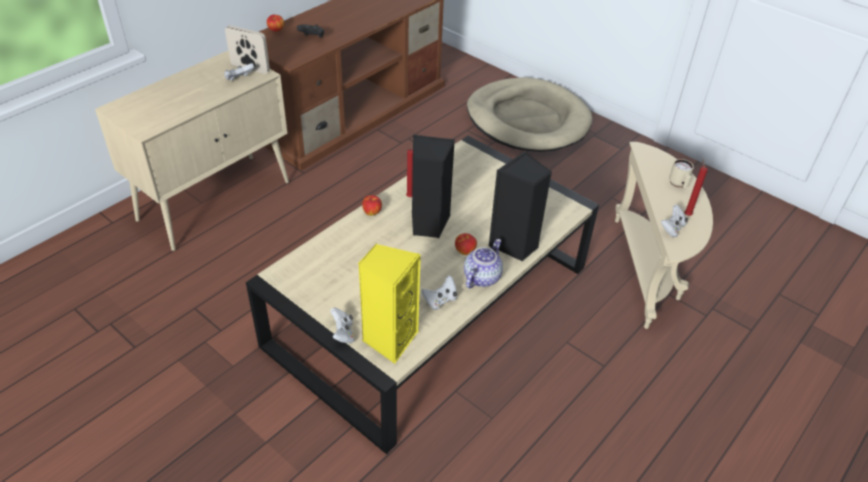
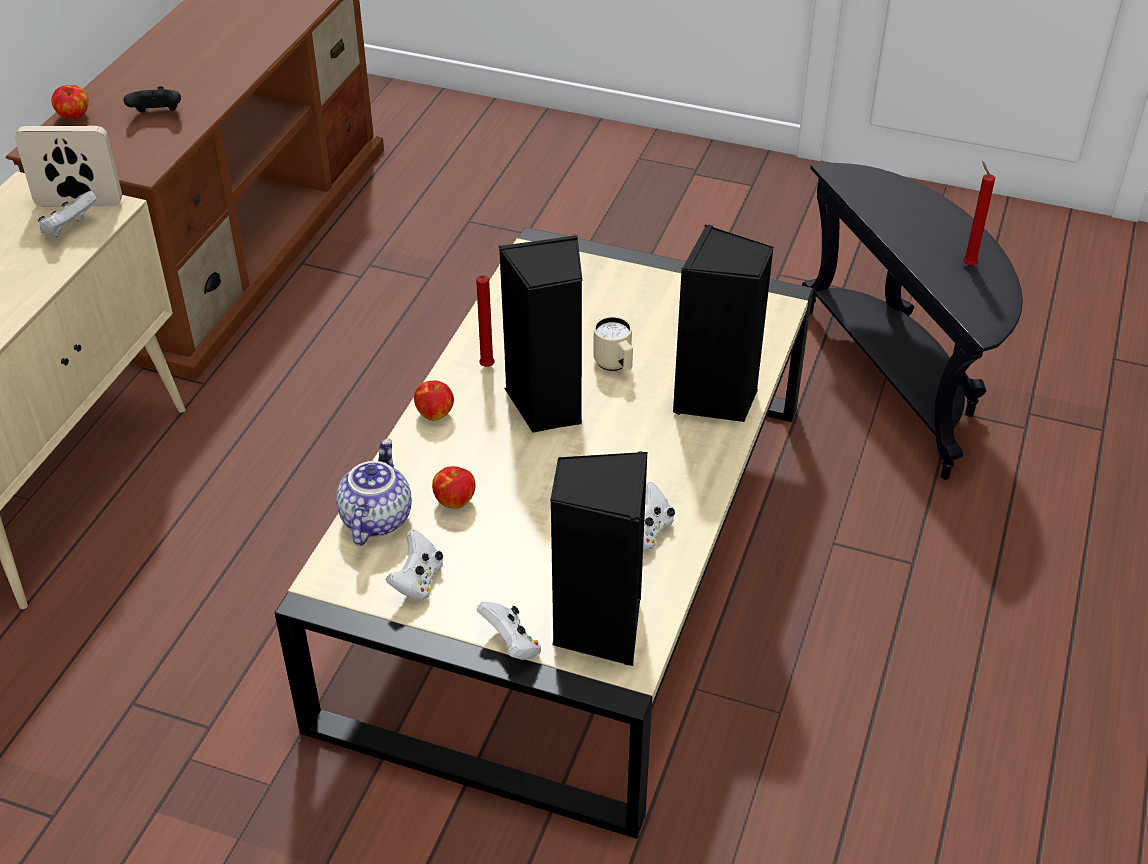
camera: 20 degrees left, 0 degrees up
yellow speaker [358,243,421,364] -> black speaker [550,451,647,666]
apple [455,233,477,255] -> apple moved to [432,466,476,509]
teapot [464,239,503,288] -> teapot moved to [336,439,412,546]
beige dog bed [467,77,593,152] -> none
beige side table [615,142,713,329] -> black side table [802,162,1023,480]
white game controller [661,204,688,237] -> white game controller moved to [386,530,443,601]
beige mug [669,159,694,188] -> beige mug moved to [593,316,633,371]

